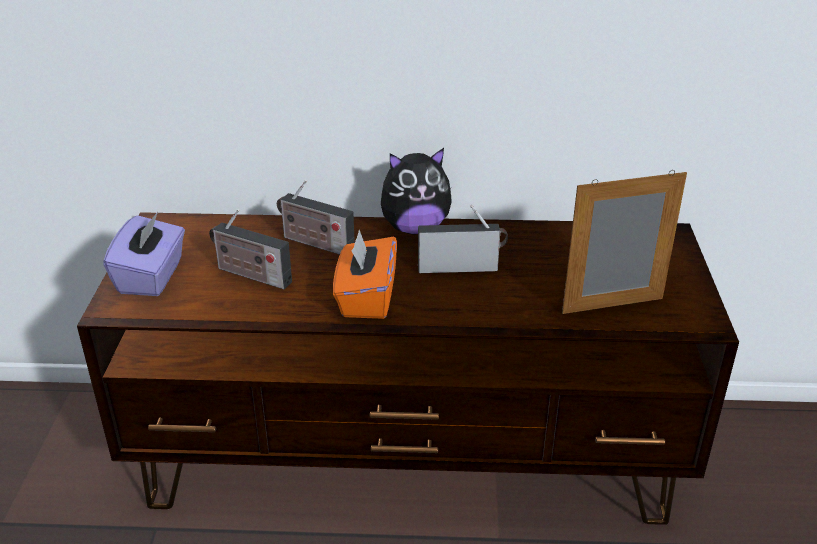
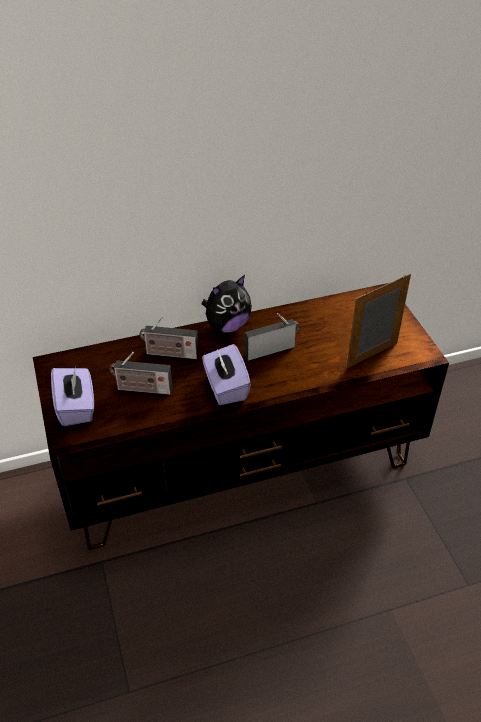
camera: 20 degrees left, 10 degrees up
orange tissue box [333,230,397,319] -> purple tissue box [202,344,251,405]

